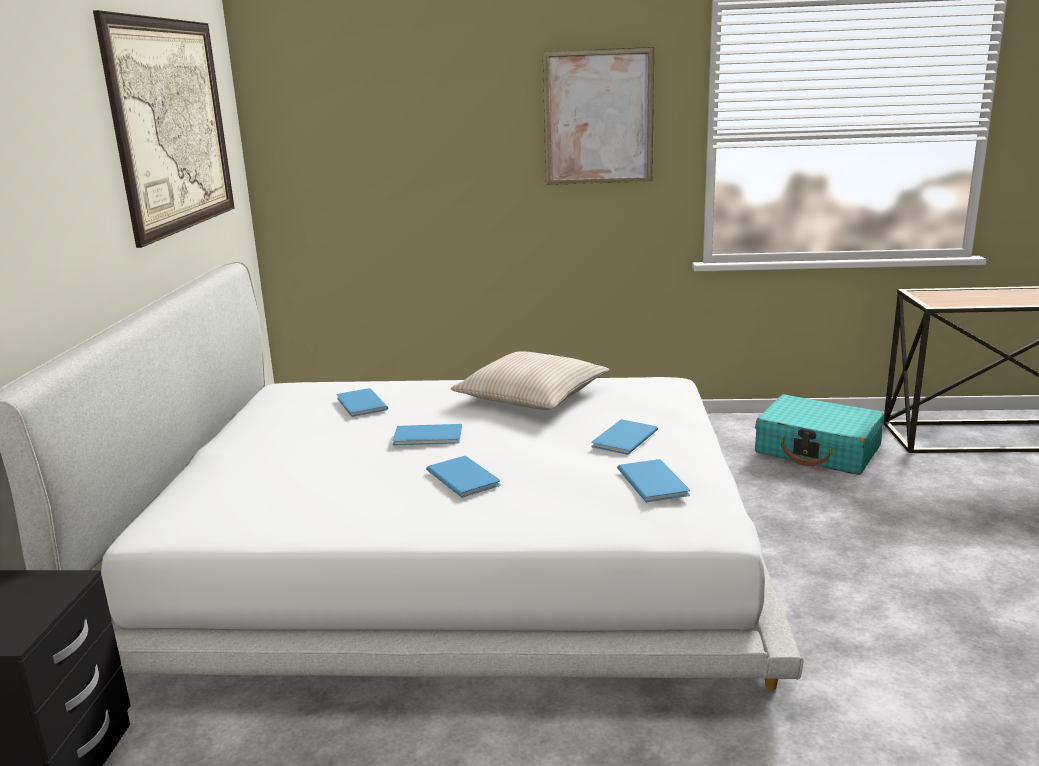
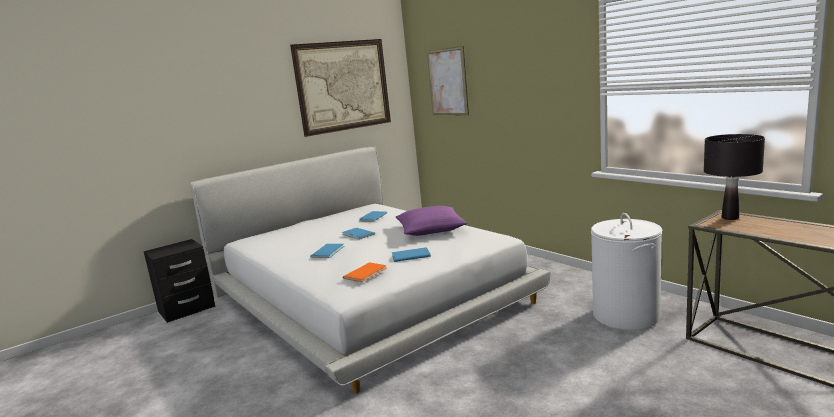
camera: 50 degrees right, 5 degrees down
beige pillow [451,351,609,410] -> purple pillow [396,206,467,236]
picture [543,47,654,185] -> picture moved to [427,46,469,115]
blue book [617,459,690,502] -> orange book [343,262,386,282]
turquoise suitcase [755,394,884,475] -> white laundry basket [591,213,662,330]
none -> black table lamp [704,134,765,220]

